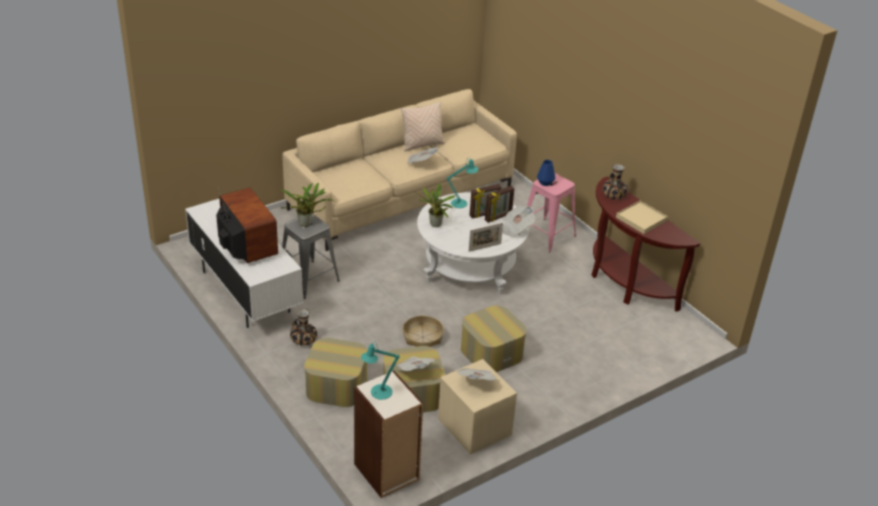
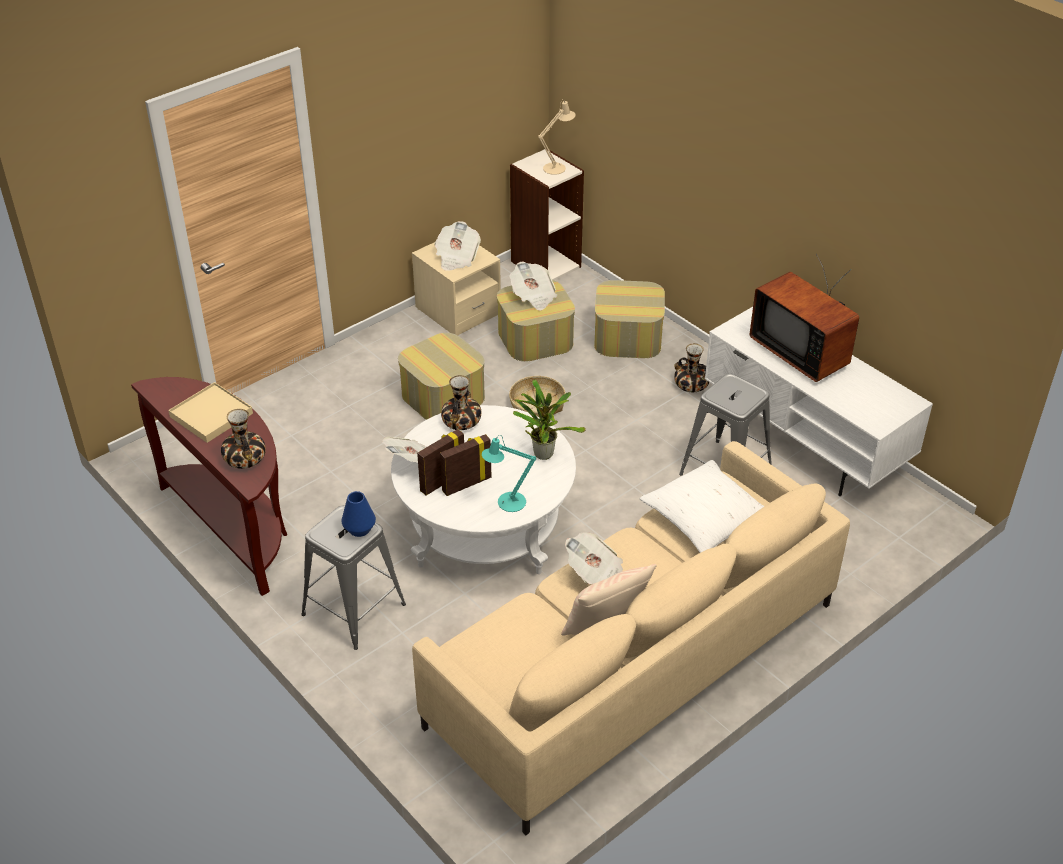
camera: 175 degrees right, 5 degrees up
potted plant [281,183,334,227] -> none
turquoise table lamp [361,341,400,400] -> beige table lamp [538,99,576,175]
picture frame [469,223,503,252] -> vase [441,375,481,430]
pink stool [527,173,576,252] -> grey stool [301,505,406,650]
none -> white pillow [640,460,765,553]

